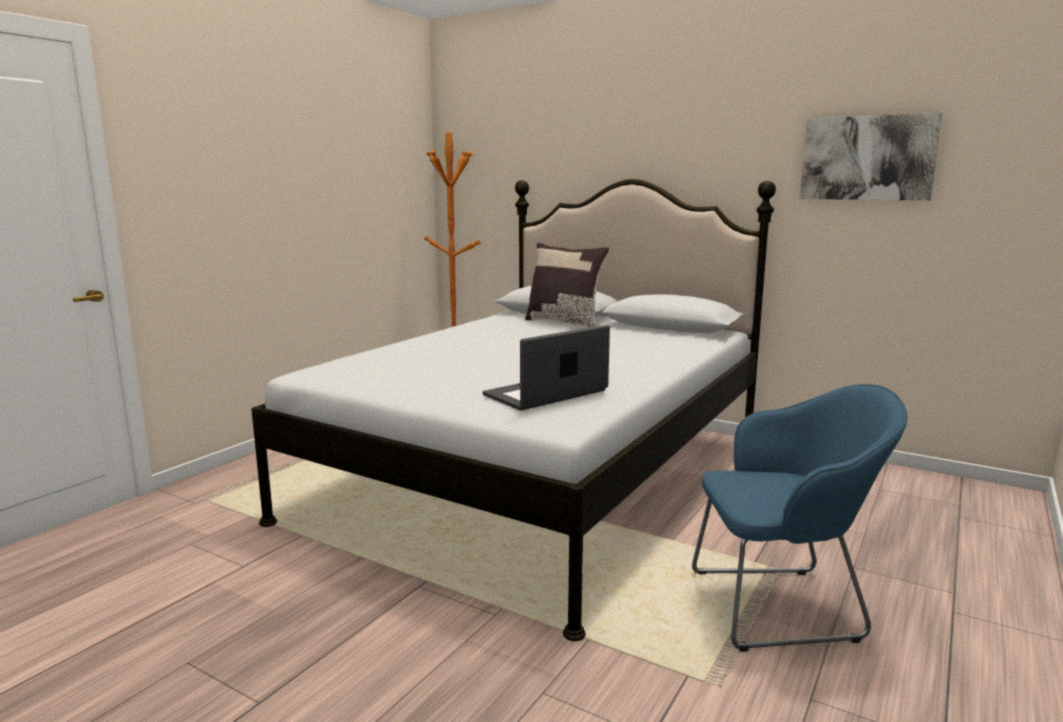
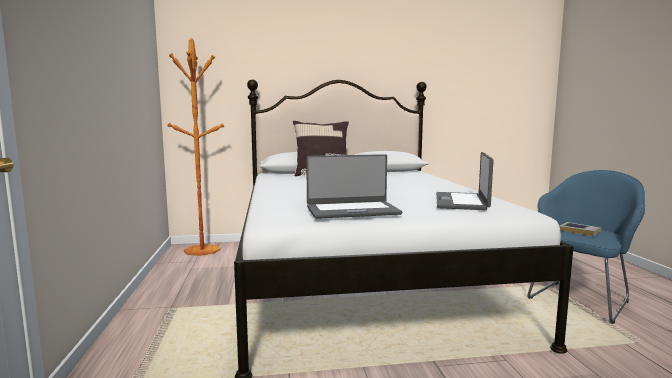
camera: 40 degrees left, 5 degrees down
picture [800,113,942,201] -> none
none -> laptop [306,154,402,219]
none -> book [559,222,601,236]

